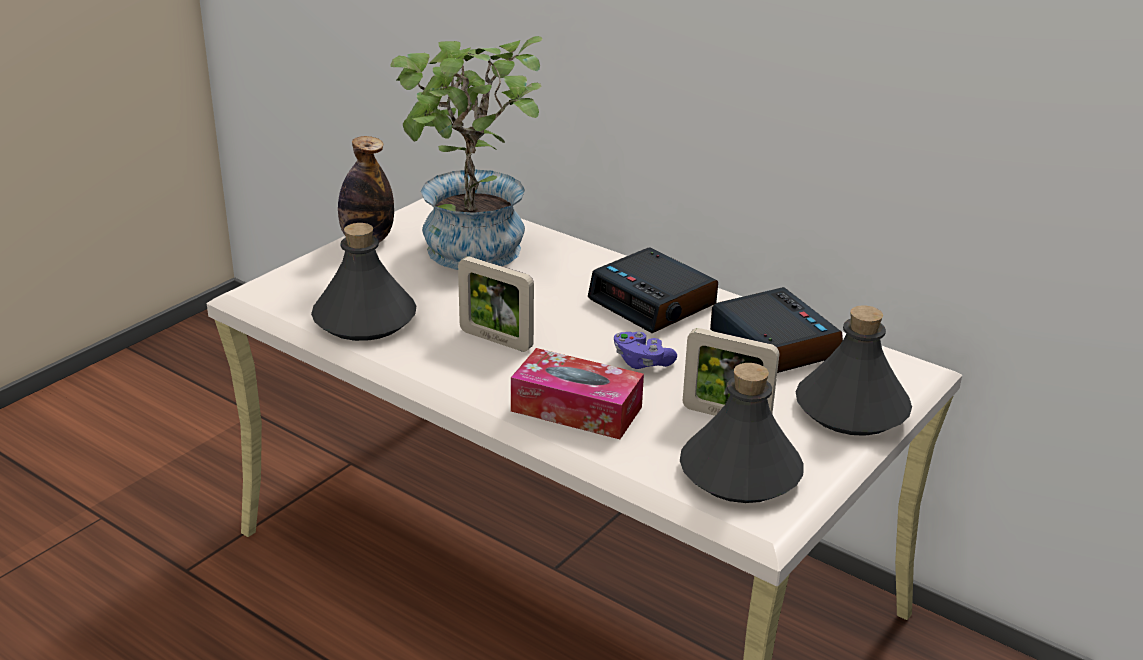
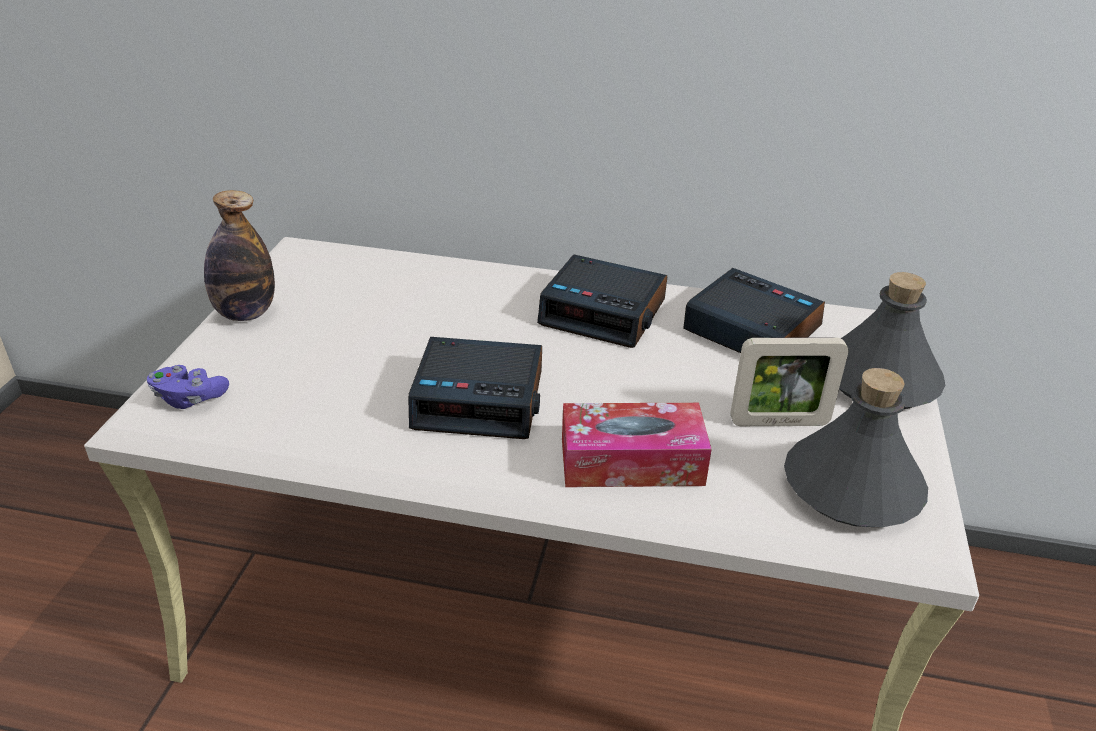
camera: 25 degrees left, 5 degrees up
grey bottle [311,223,416,341] -> none
potted plant [390,36,543,270] -> none
picture frame [458,256,534,352] -> alarm clock [408,337,542,439]
purple game controller [614,332,677,369] -> purple game controller moved to [147,365,229,409]

